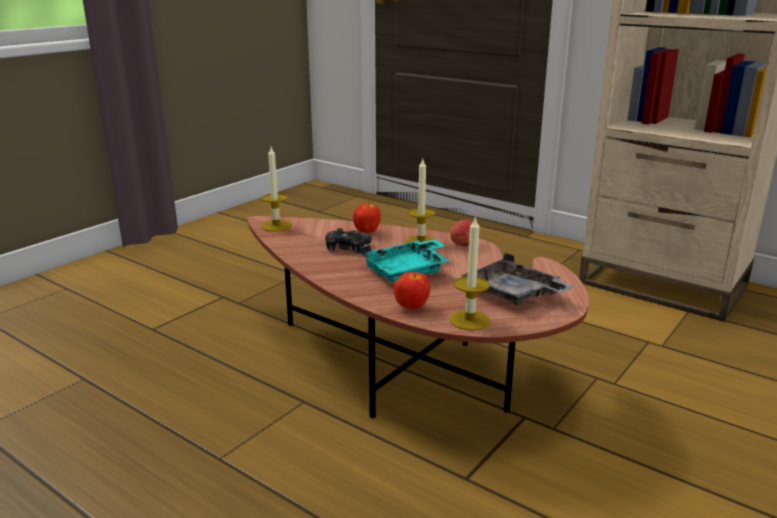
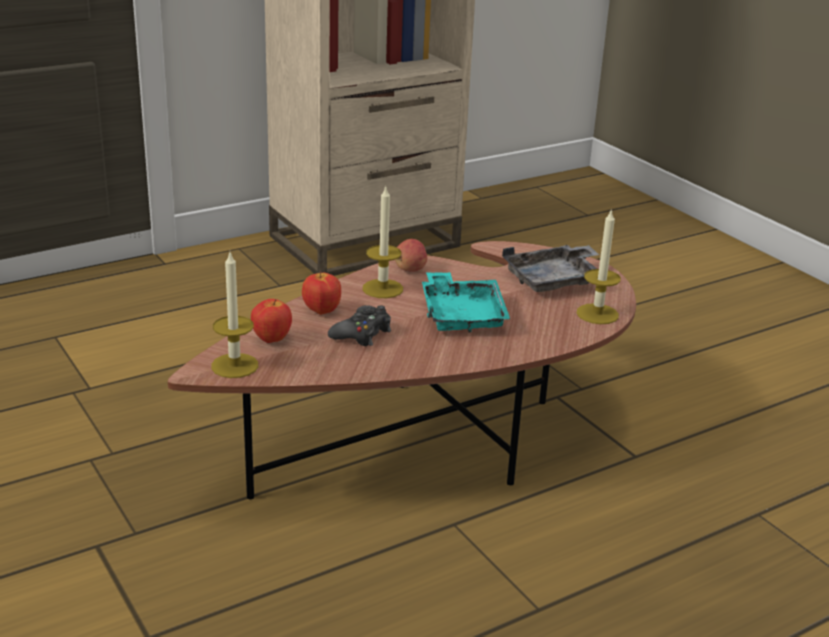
camera: 70 degrees left, 5 degrees up
apple [394,272,430,310] -> apple moved to [251,299,292,343]

